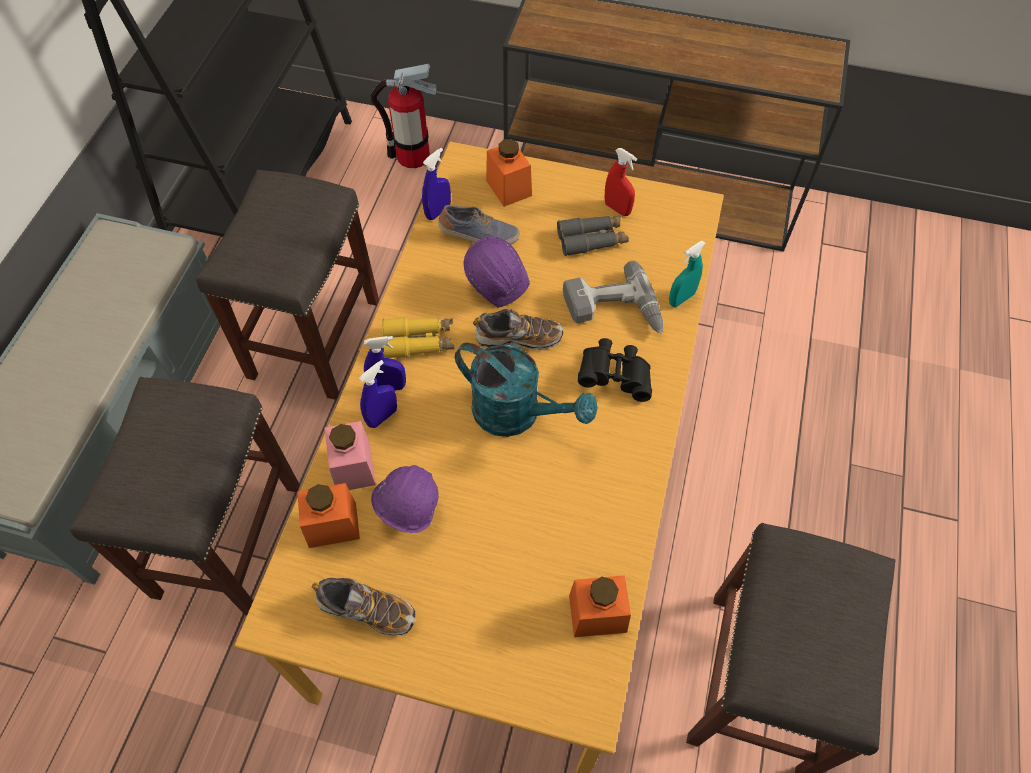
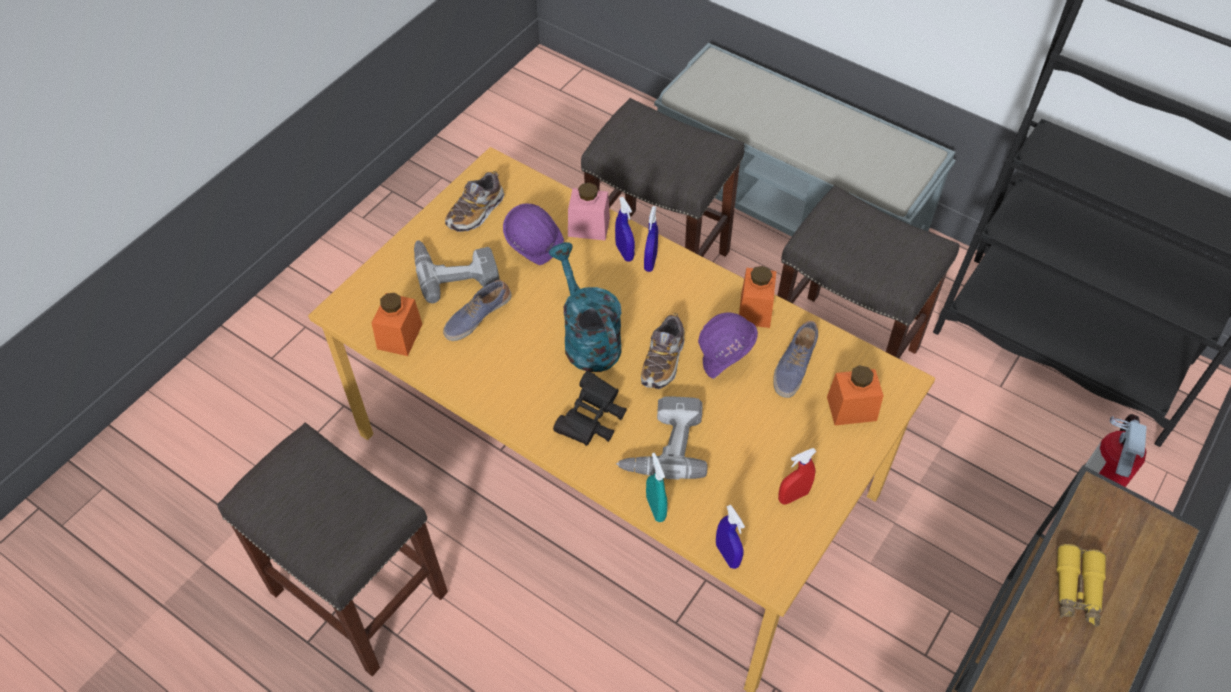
camera: 110 degrees right, 5 degrees down
orange jar [297,483,360,548] -> orange jar moved to [739,266,776,328]
yellow binoculars [382,318,454,358] -> yellow binoculars moved to [1057,544,1106,627]
blue spray bottle [422,148,451,220] -> blue spray bottle moved to [716,505,745,569]
turquoise watering can [455,343,598,437] -> turquoise watering can turned 105 degrees clockwise [549,242,622,372]
grey binoculars [557,215,629,256] -> none
none -> power drill [414,240,500,303]
none -> shoe [443,280,512,341]

